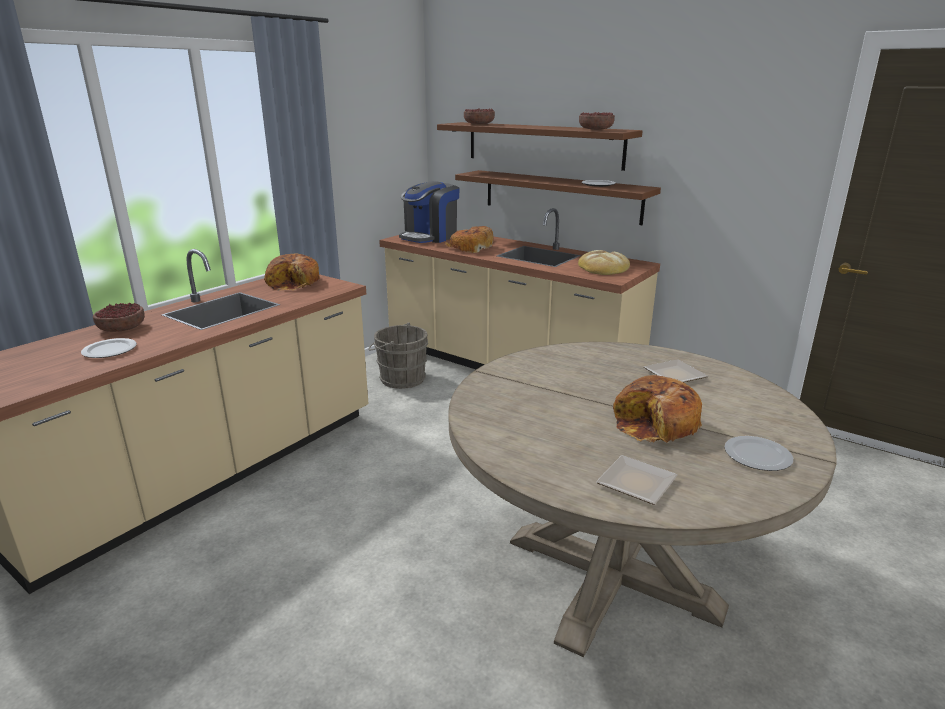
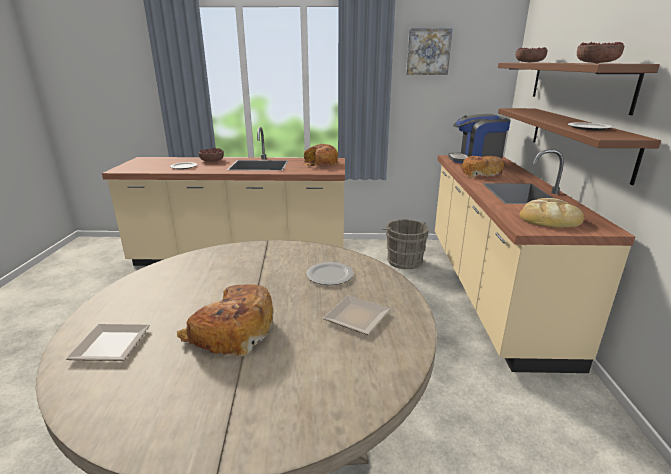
camera: 55 degrees right, 0 degrees up
plate [724,436,793,471] -> plate moved to [306,262,354,285]
none -> picture [406,28,453,75]

